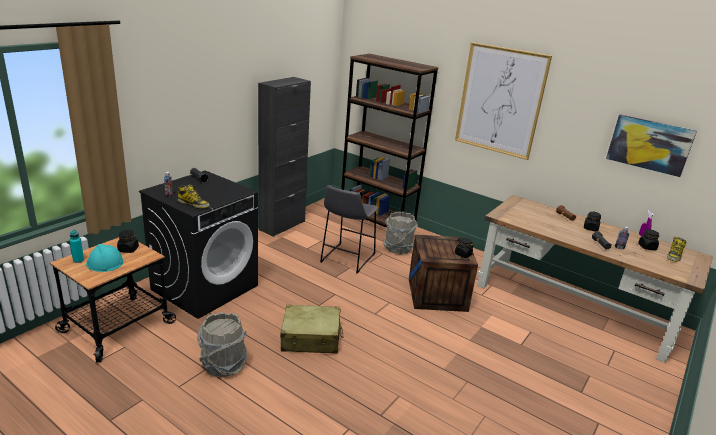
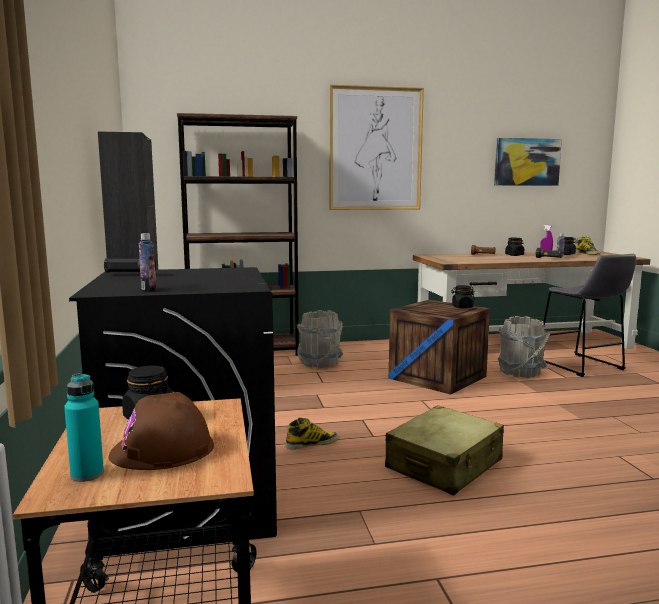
camera: 45 degrees left, 15 degrees down
turquoise hard hat [86,244,123,272] -> brown hard hat [108,392,214,470]
boot [178,184,210,208] -> boot moved to [286,417,339,449]
grey bucket [197,312,247,377] -> grey bucket moved to [497,316,550,378]
grey stool [320,185,378,274] -> grey stool moved to [543,254,636,377]

